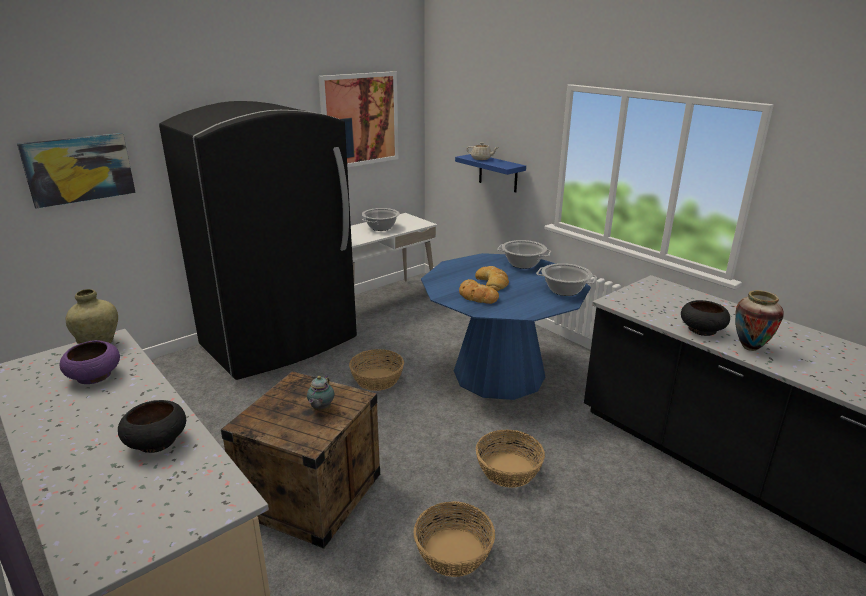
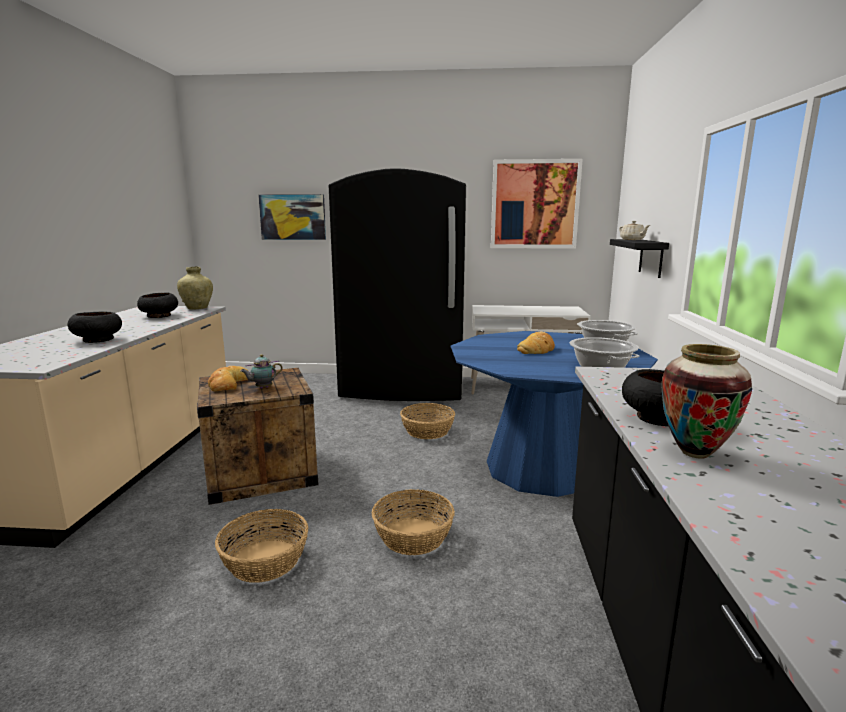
camera: 45 degrees right, 10 degrees down
purple bowl [59,340,120,384] -> black bowl [137,293,178,318]
cooking pot [362,208,400,231] -> none
blue shelf [455,154,526,192] -> black shelf [610,239,669,278]
bread [459,279,499,304] -> bread moved to [208,366,248,392]

